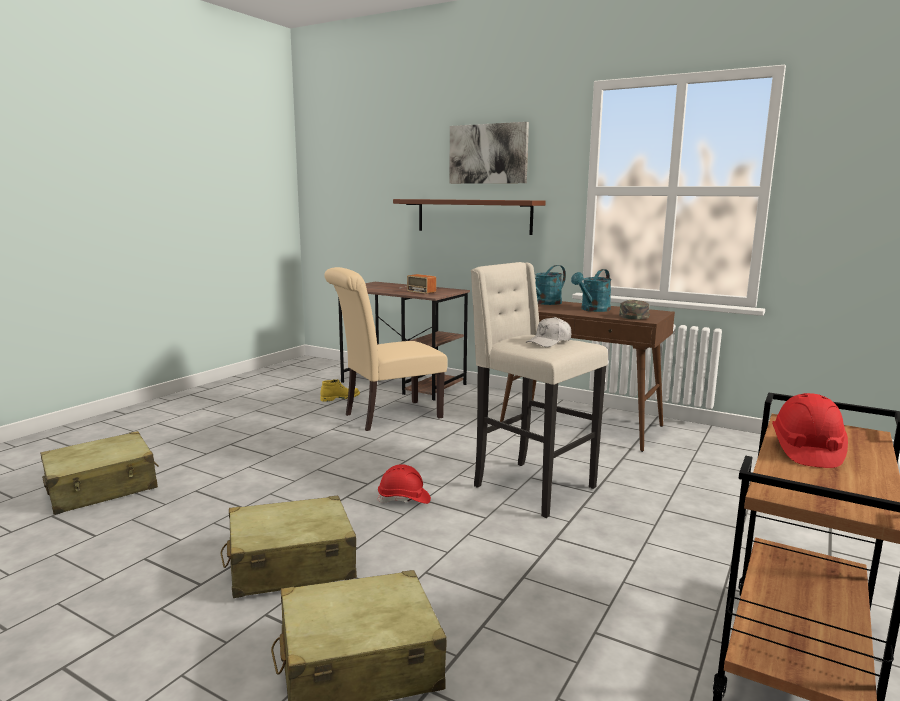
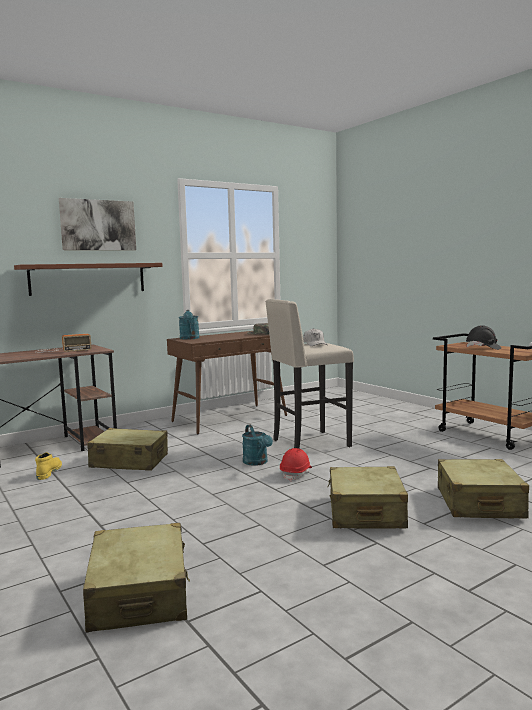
camera: 65 degrees left, 5 degrees down
beige chair [324,267,448,431] -> beige suitcase [87,428,168,471]
turquoise watering can [571,269,612,312] -> turquoise watering can moved to [242,425,273,466]
red hard hat [772,393,848,468] -> black hard hat [466,325,501,350]

